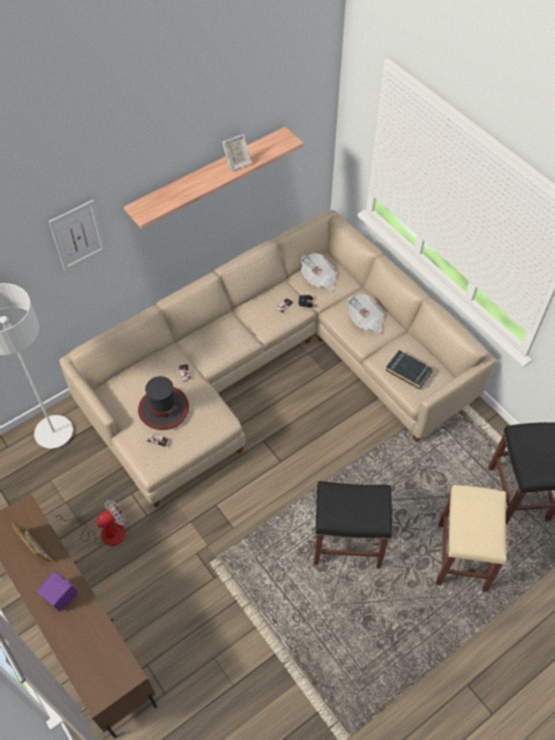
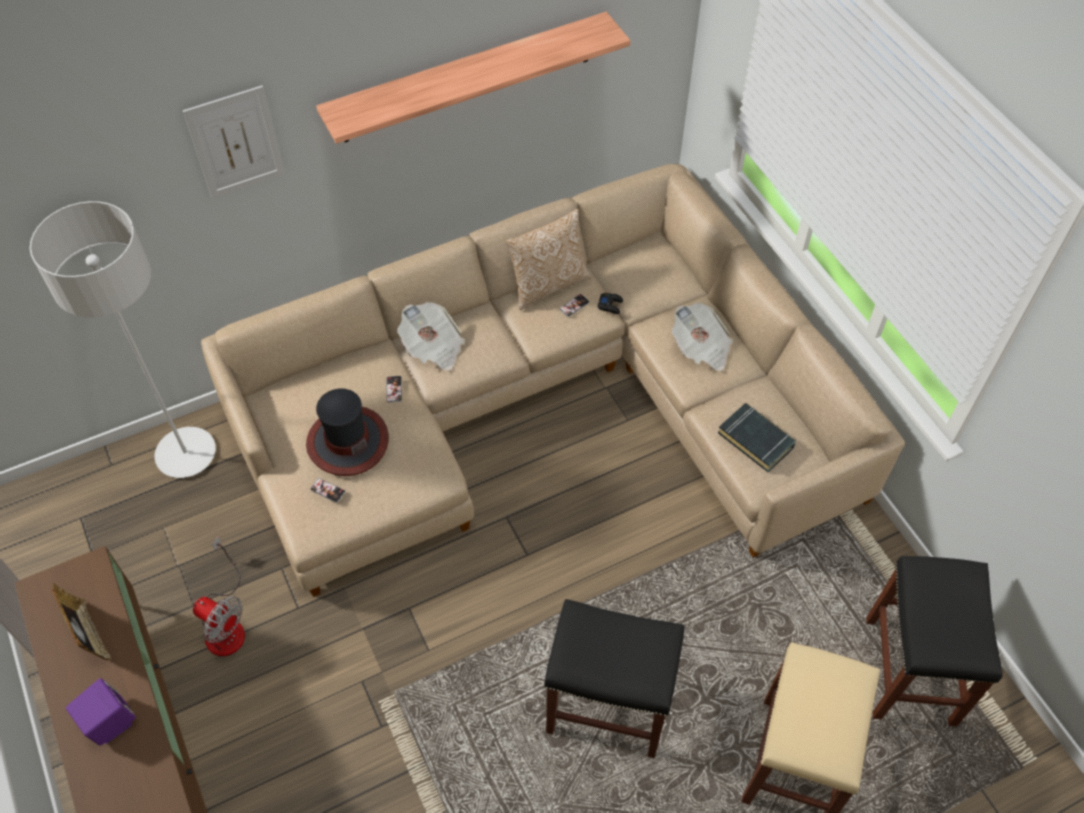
camera: 10 degrees right, 0 degrees up
fan [53,499,126,546] -> fan turned 60 degrees clockwise [193,536,245,656]
picture frame [222,134,251,171] -> none
newspaper [301,253,337,291] -> newspaper moved to [397,302,465,371]
none -> pillow [505,209,591,310]

